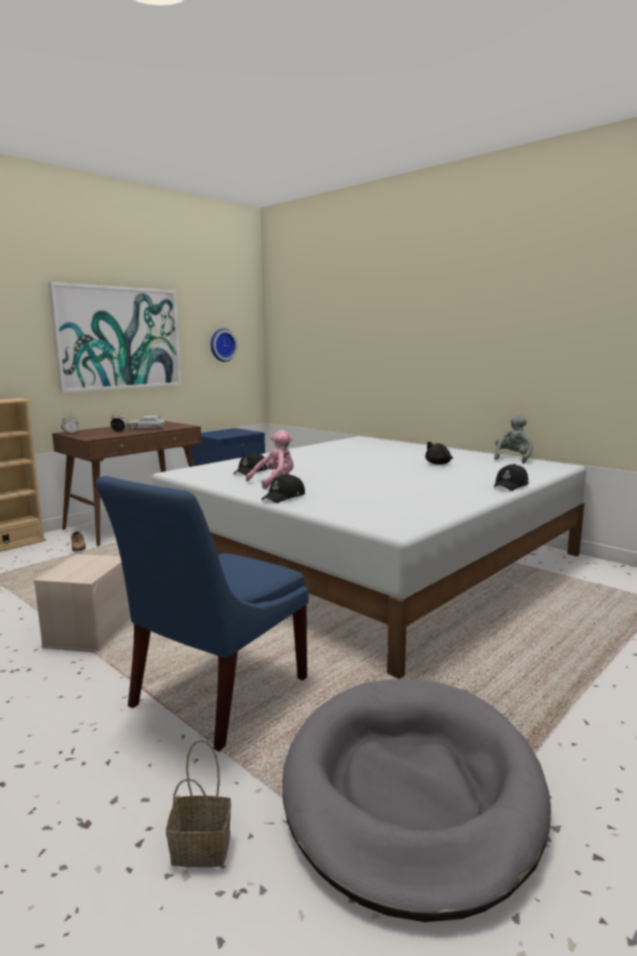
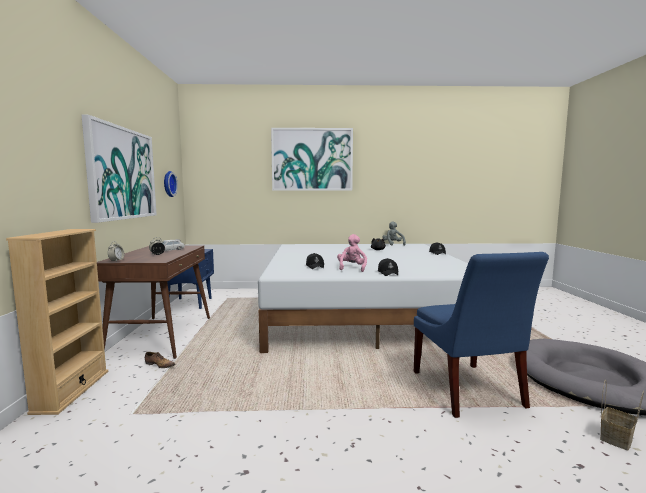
camera: 45 degrees left, 5 degrees down
beige storage box [33,554,131,652] -> none
none -> picture [271,128,353,191]

